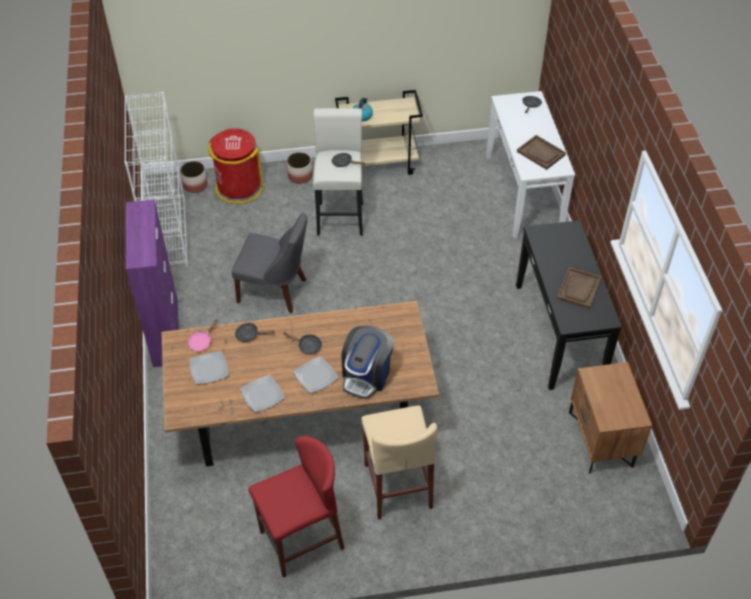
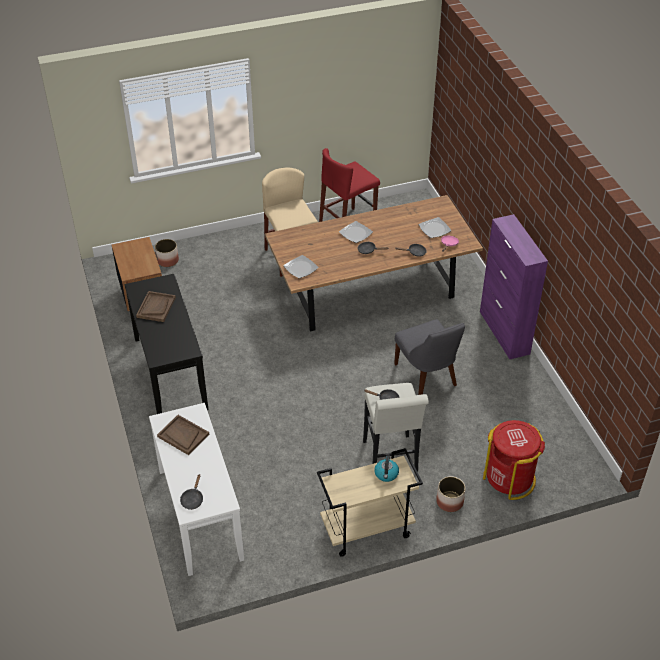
camera: 170 degrees right, 5 degrees down
white bookcase [124,92,189,267] -> none
planter [180,161,208,193] -> planter moved to [155,239,179,267]
grey chair [232,213,307,313] -> grey chair turned 120 degrees counterclockwise [394,319,465,395]
plate [240,375,285,412] -> plate moved to [283,255,319,278]
coffee machine [342,325,394,399] -> none

